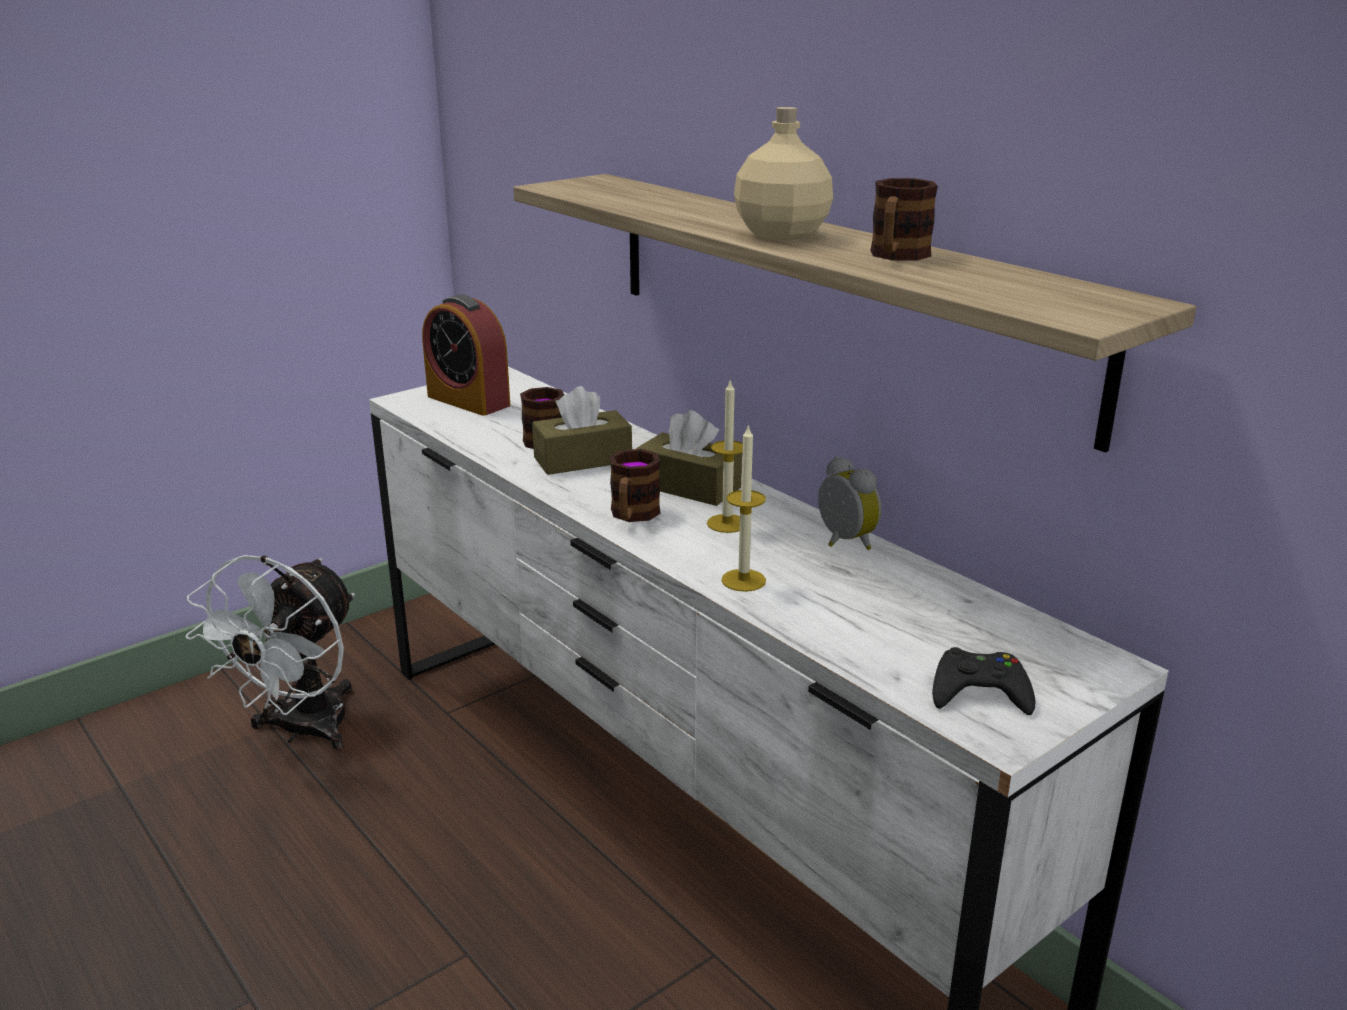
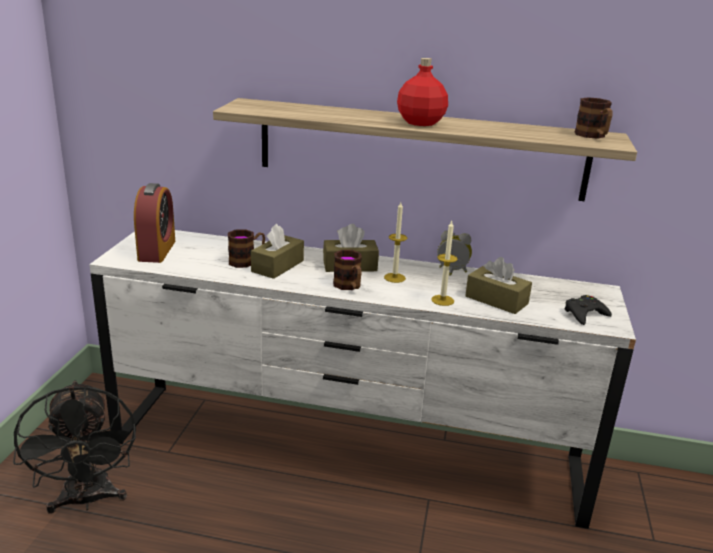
camera: 40 degrees left, 0 degrees up
white fan [186,555,355,750] -> black fan [13,380,136,514]
alarm clock [422,294,510,416] -> alarm clock turned 90 degrees counterclockwise [134,183,175,263]
beige bottle [734,107,833,241] -> red bottle [397,58,448,126]
mug [870,178,938,261] -> mug moved to [575,97,613,139]
none -> brown tissue box [465,257,532,314]

